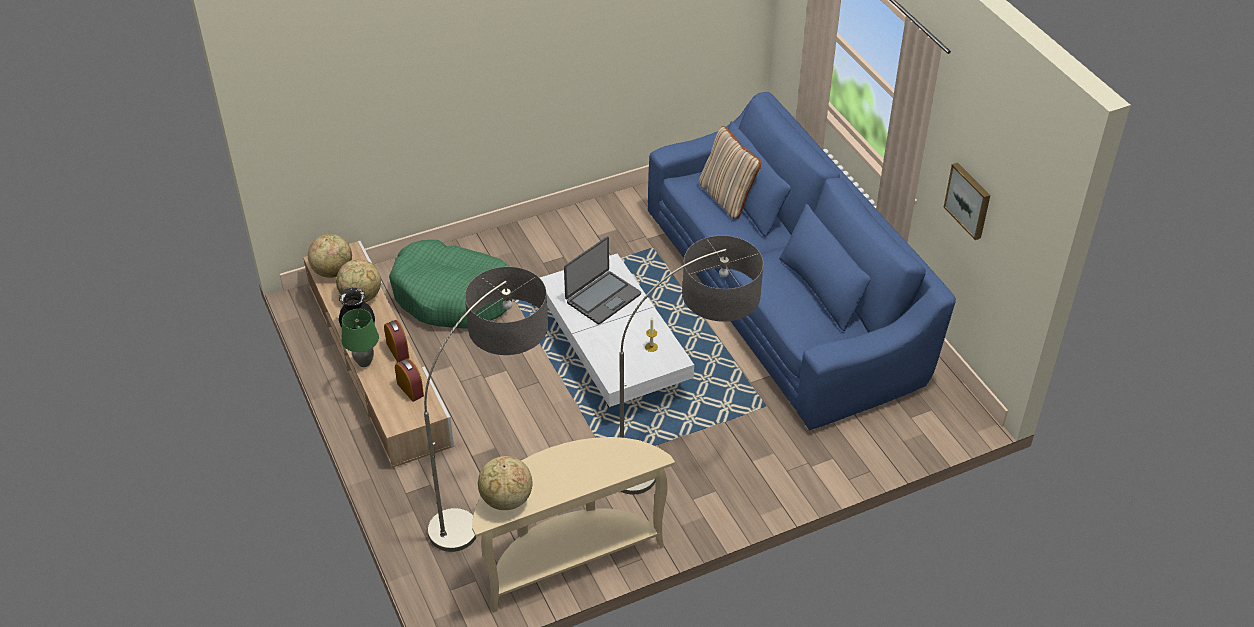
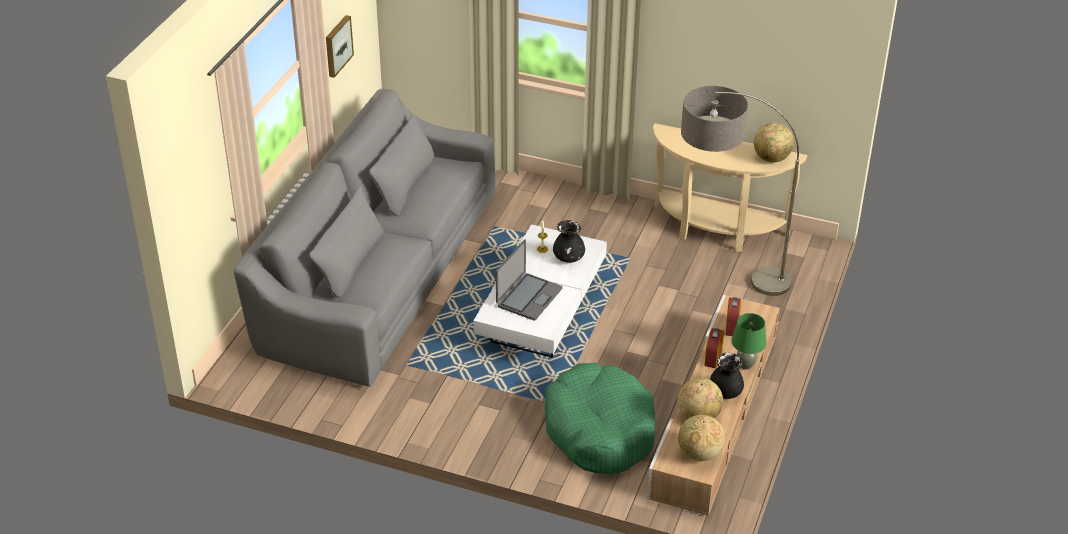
camera: 135 degrees left, 5 degrees down
laptop [564,236,641,324] -> laptop turned 120 degrees clockwise [496,239,562,321]
floor lamp [620,235,763,495] -> none
blue sofa [648,92,956,430] -> grey sofa [233,88,495,387]
beige pillow [699,126,761,219] -> none
none -> black vase [553,220,585,263]

